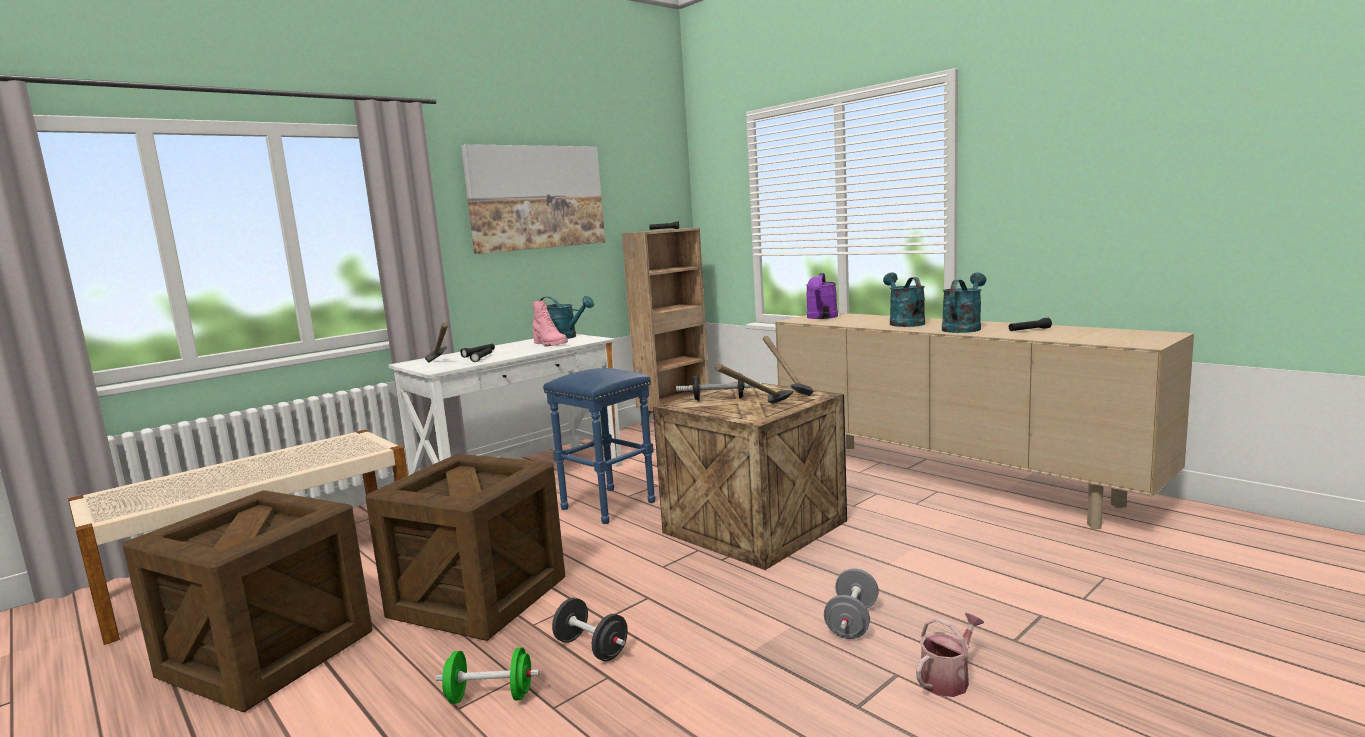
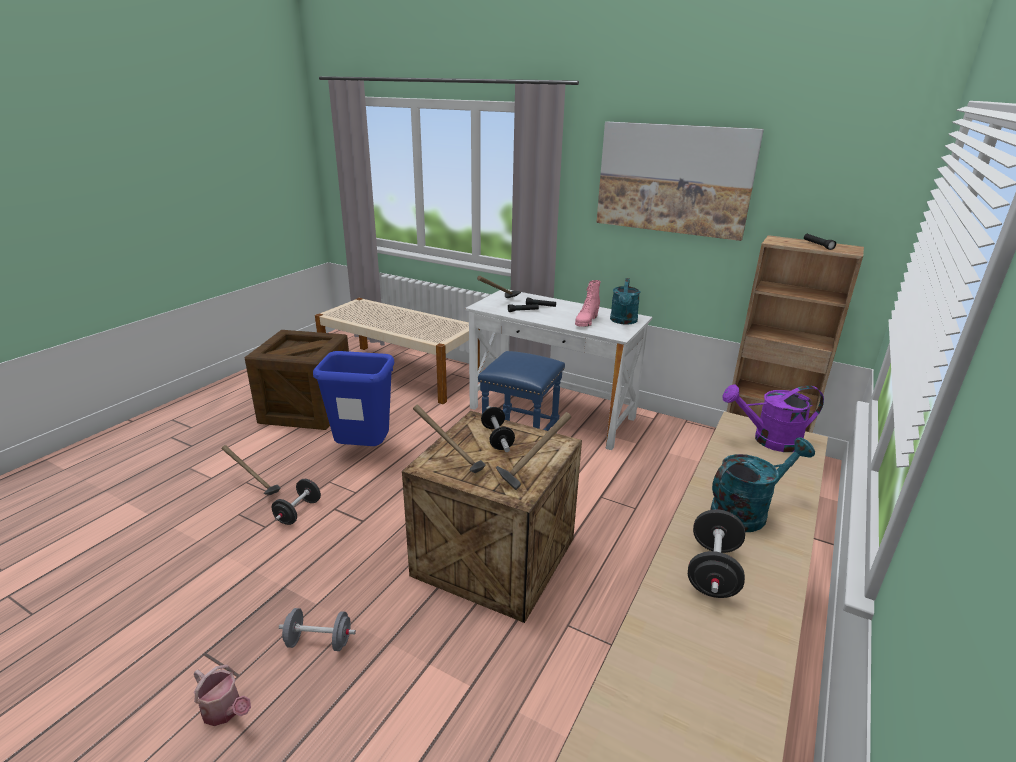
camera: 70 degrees right, 15 degrees up
crate [365,454,565,641] -> blue trash can [313,351,394,446]
green dumbbell [436,647,540,704] -> hammer [222,445,281,495]
turquoise watering can [942,273,986,333] -> black dumbbell [688,509,745,598]
black flashlight [1009,318,1052,331] -> none

